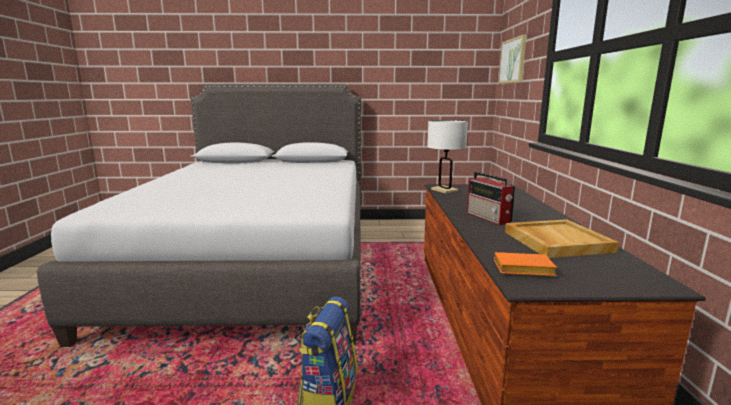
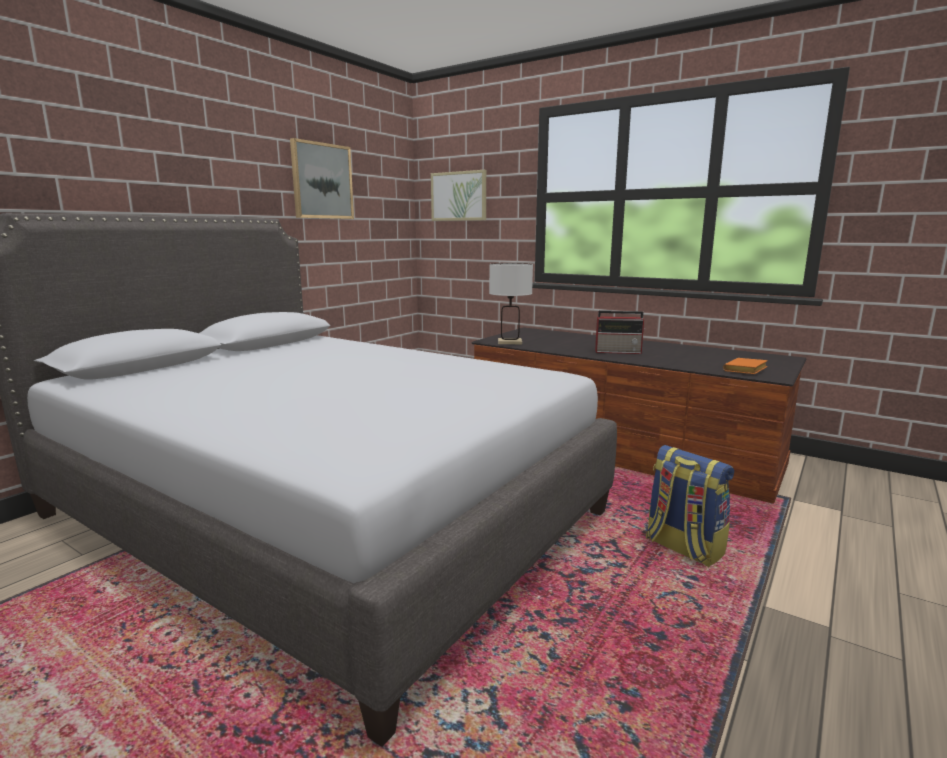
camera: 55 degrees left, 0 degrees up
beige tray [505,219,619,258] -> none
none -> picture [290,138,354,219]

